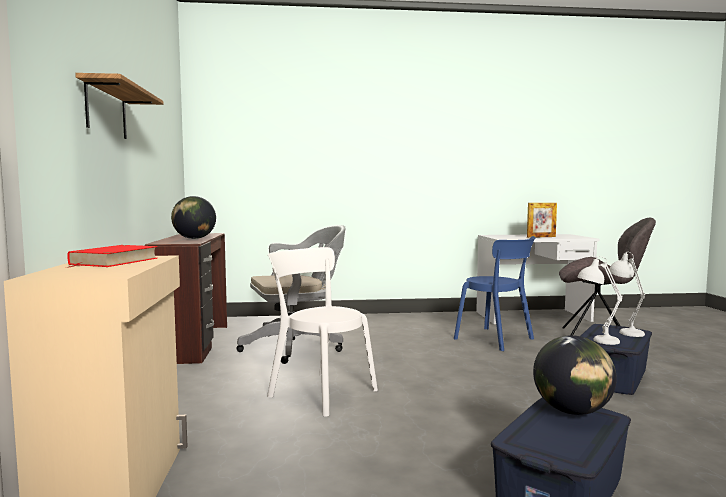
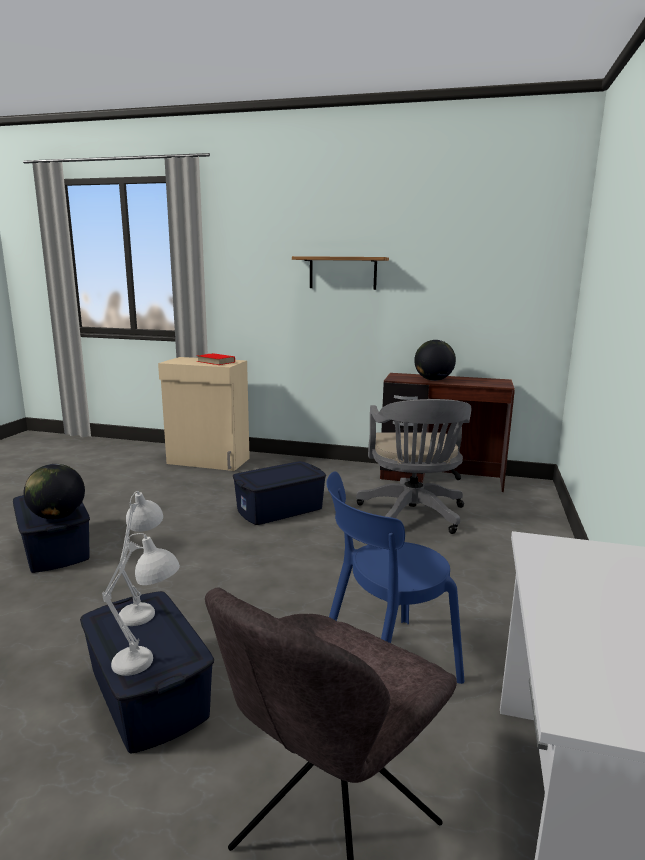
camera: 110 degrees right, 10 degrees up
white chair [267,247,378,417] -> blue storage box [233,461,326,525]
picture frame [527,203,557,238] -> none

